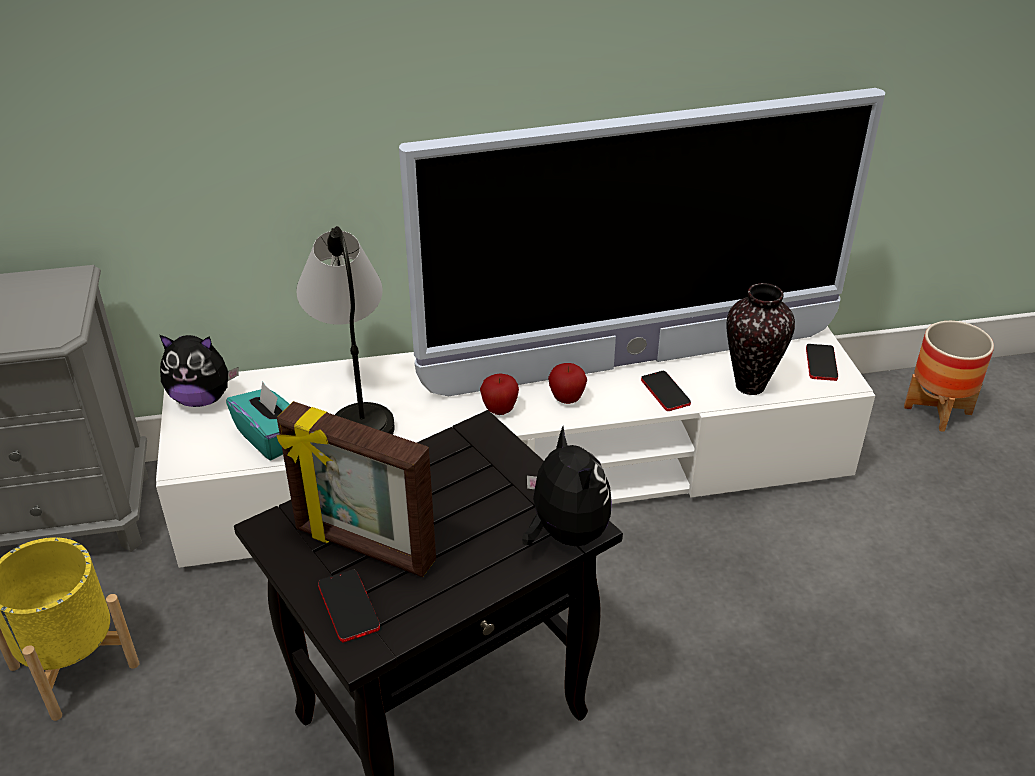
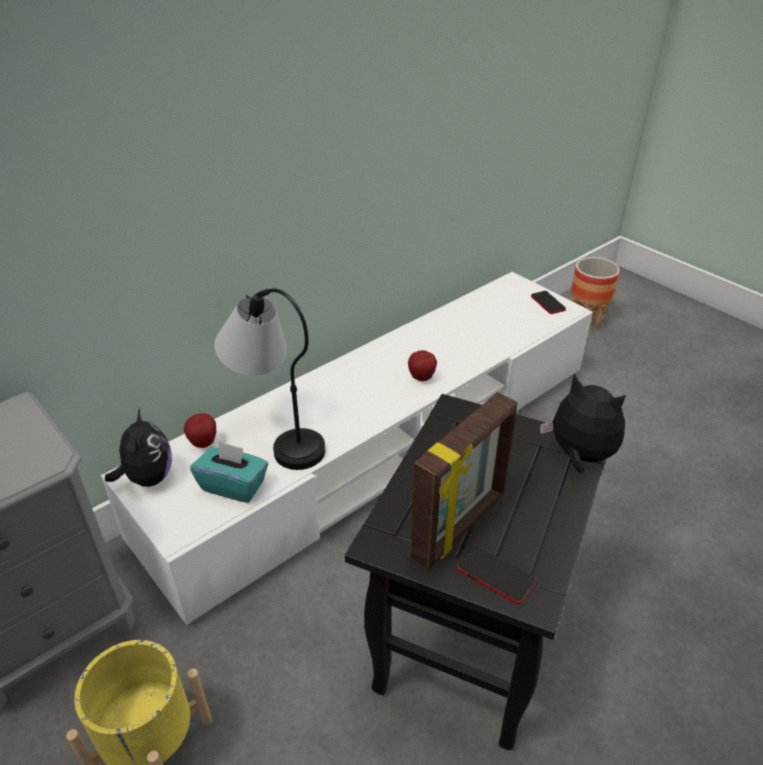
camera: 30 degrees left, 0 degrees up
plush toy [160,335,239,407] -> plush toy turned 75 degrees counterclockwise [105,408,172,487]
picture frame [277,401,436,577] -> picture frame turned 45 degrees counterclockwise [410,392,518,569]
television [399,88,885,396] -> none
apple [480,373,519,415] -> apple moved to [184,413,216,448]
phone [641,371,691,411] -> none
vase [726,283,795,395] -> none

